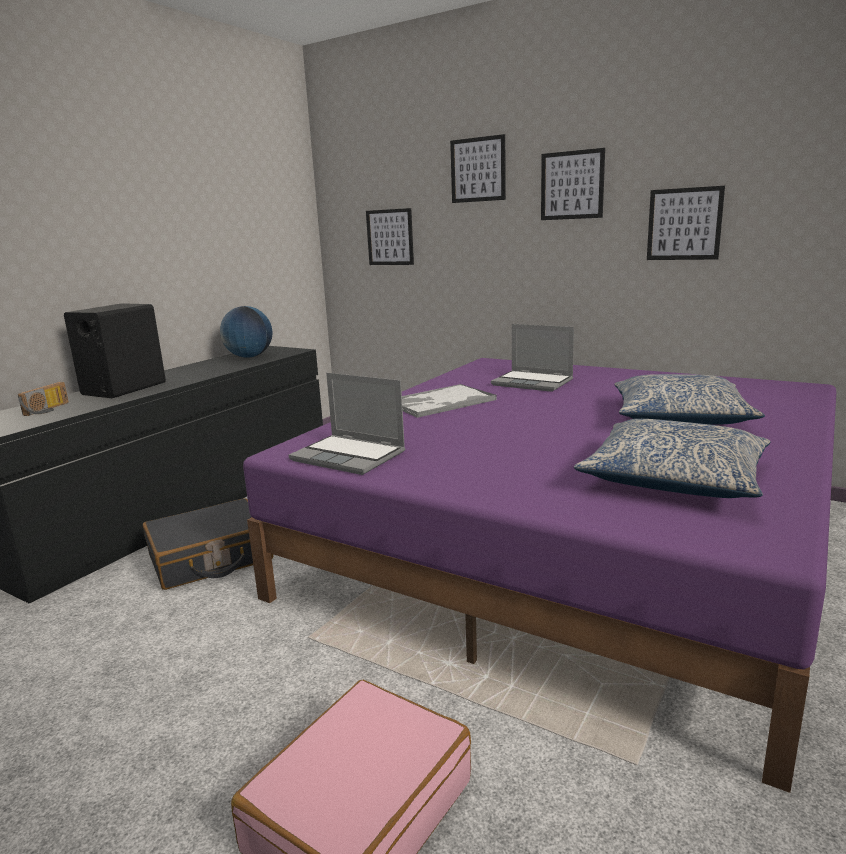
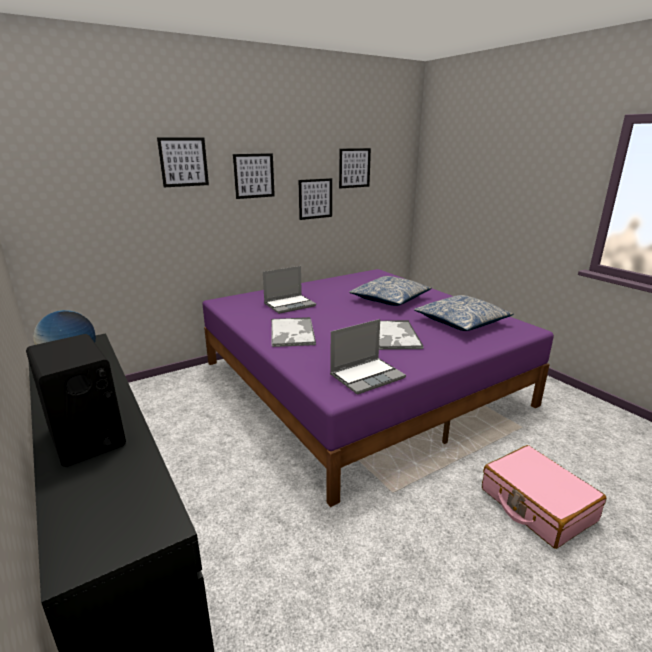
camera: 65 degrees left, 5 degrees up
radio [18,382,69,416] -> none
black suitcase [143,498,273,590] -> none
picture [366,208,414,265] -> picture moved to [339,148,371,188]
none -> tray [379,320,423,350]

